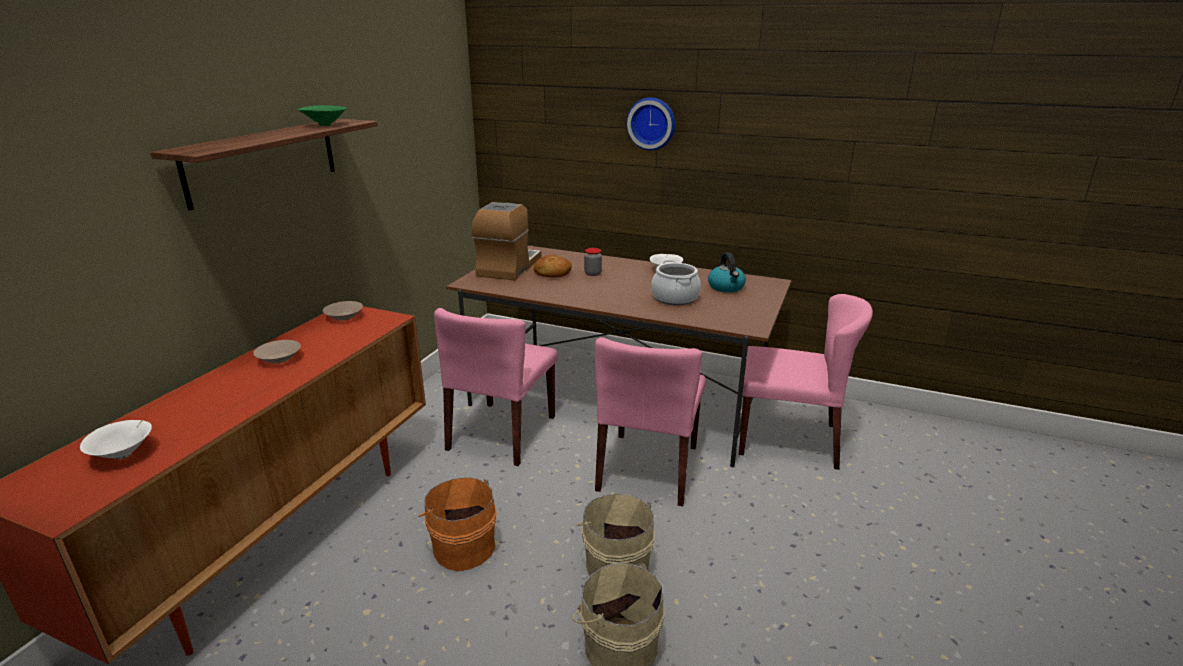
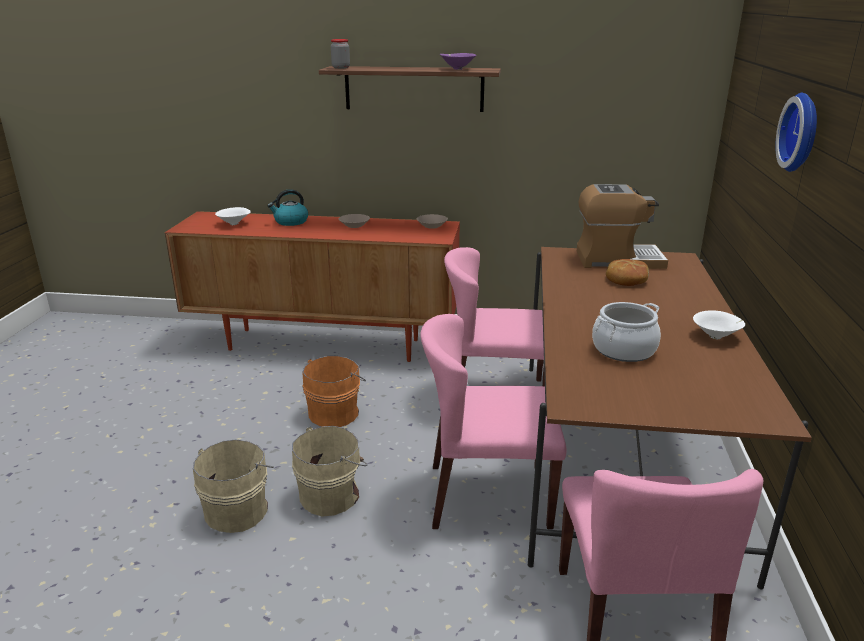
camera: 75 degrees right, 0 degrees up
green bowl [298,105,347,126] -> purple bowl [440,53,476,70]
jar [584,248,602,276] -> jar moved to [331,39,350,69]
kettle [708,253,746,293] -> kettle moved to [268,189,308,226]

